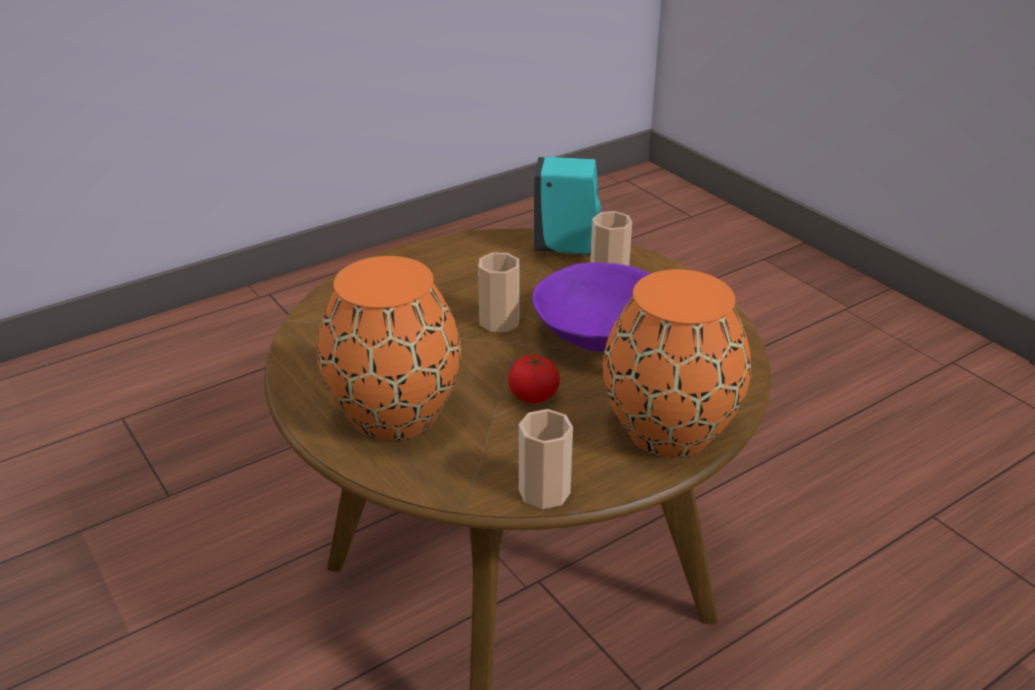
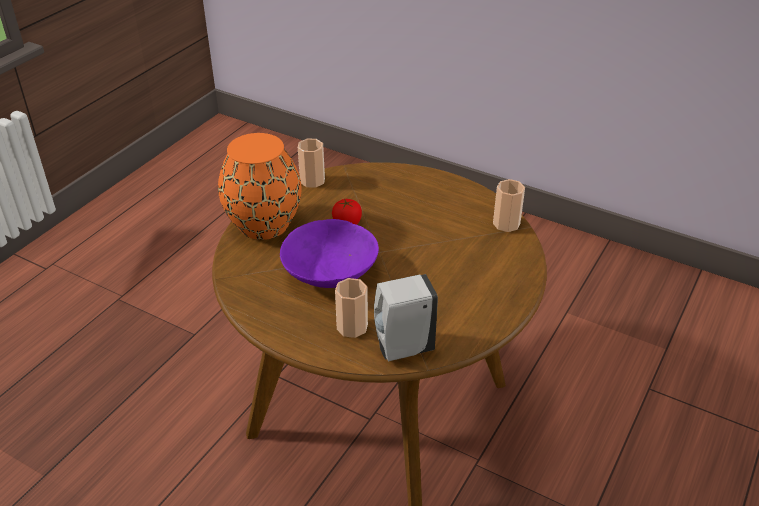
camera: 155 degrees right, 5 degrees up
orange vase [317,256,461,441] -> none
cup [478,252,519,332] -> cup moved to [493,179,525,232]
turquoise soap dispenser [533,157,601,255] -> white soap dispenser [374,274,438,361]

